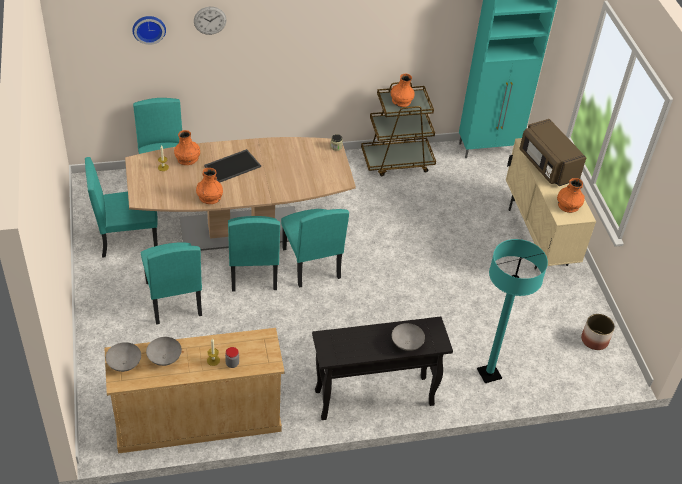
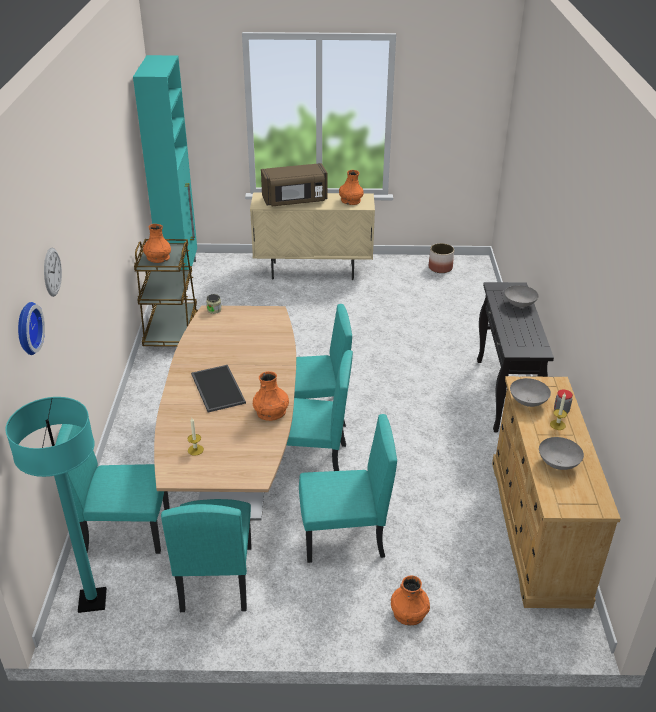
camera: 75 degrees left, 10 degrees down
grey bowl [105,342,141,372] -> grey bowl moved to [510,378,551,407]
orange vase [174,130,200,165] -> orange vase moved to [391,576,430,625]
turquoise floor lamp [477,239,548,383] -> turquoise floor lamp moved to [5,397,107,613]

